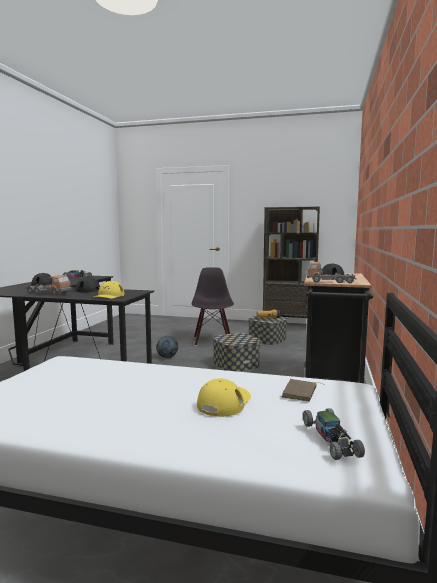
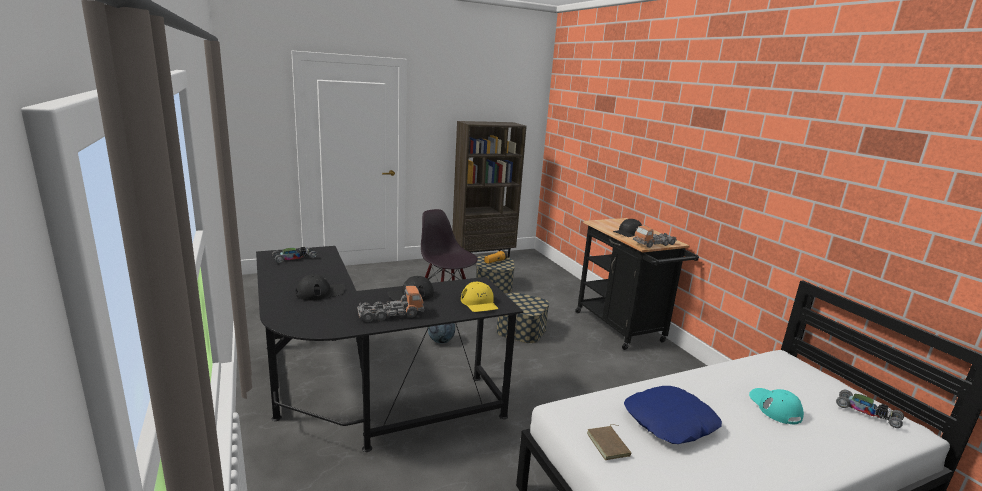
camera: 40 degrees left, 10 degrees up
yellow cap [197,379,251,417] -> turquoise cap [749,388,804,424]
brown book [282,379,322,402] -> brown book moved to [587,424,632,460]
none -> blue pillow [624,386,722,444]

